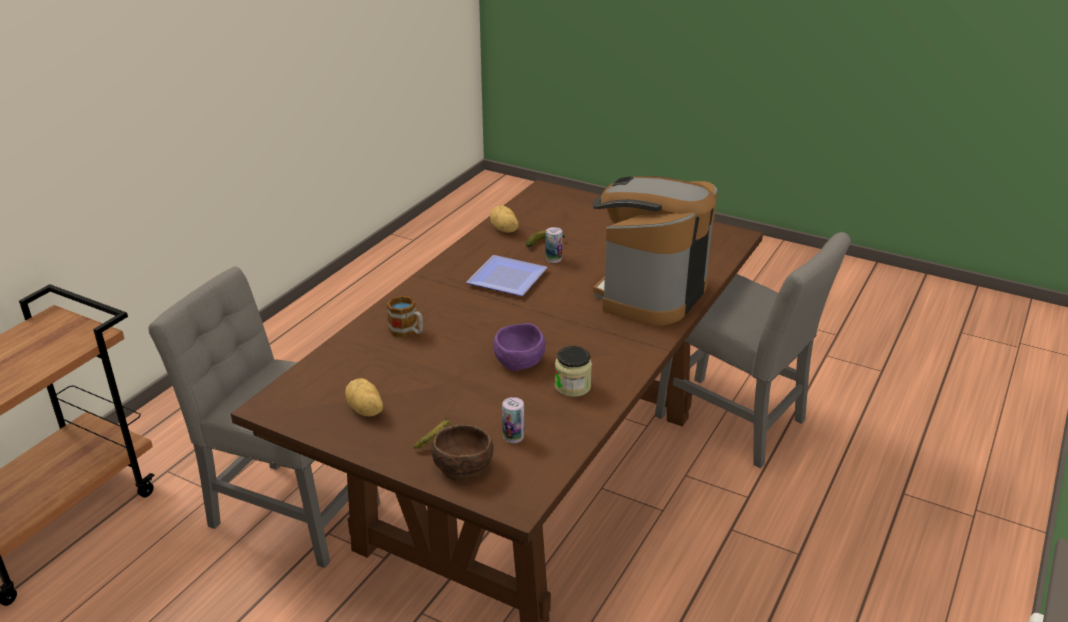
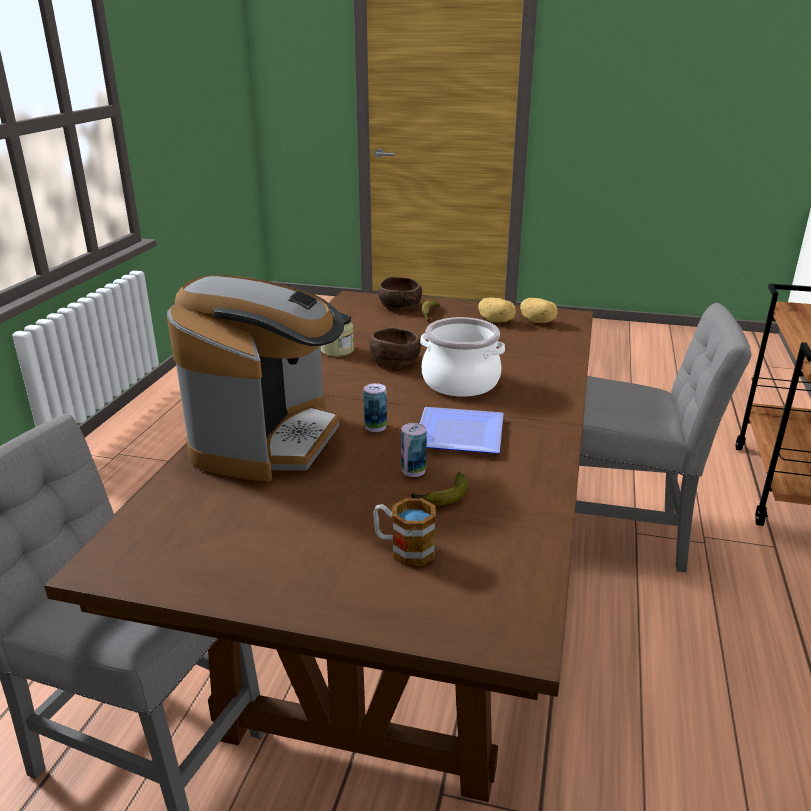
camera: 165 degrees right, 5 degrees down
mug [386,295,423,338] -> mug moved to [373,498,436,566]
potato [490,205,519,233] -> potato moved to [520,298,558,323]
purple bowl [493,323,546,371] -> brown bowl [369,327,421,369]
can [502,397,524,443] -> can moved to [363,383,387,432]
none -> cooking pot [420,317,505,397]

